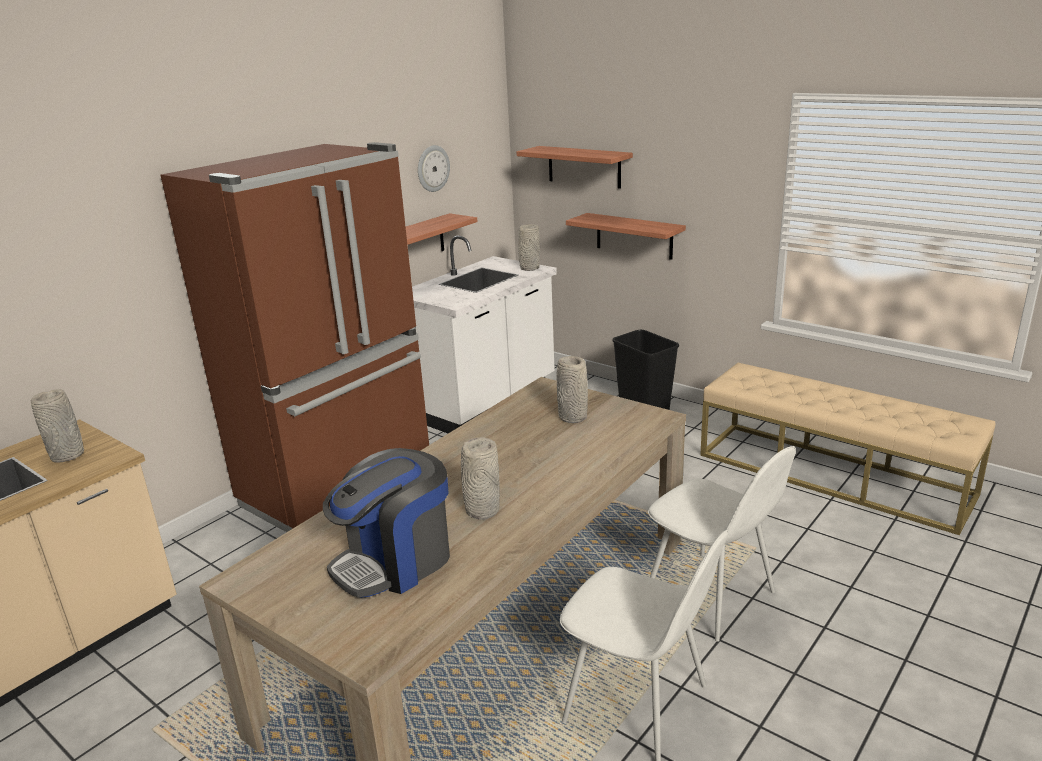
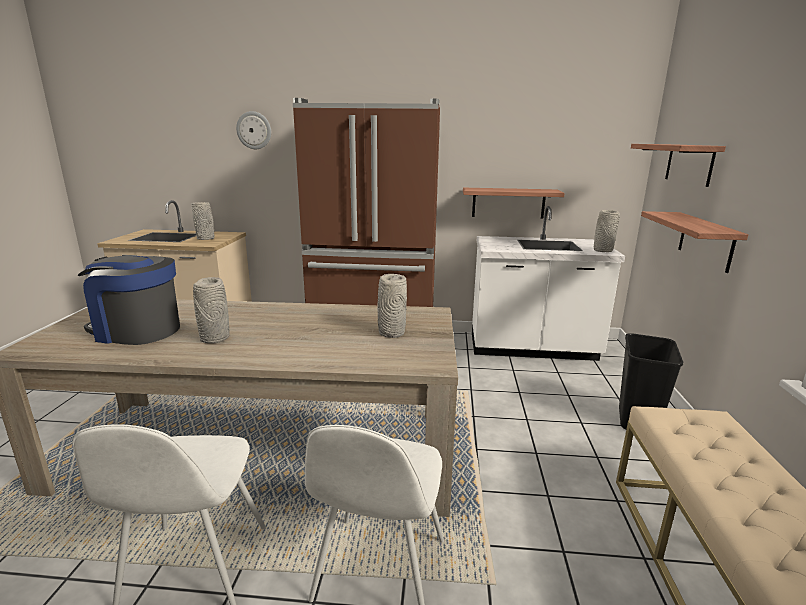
camera: 55 degrees right, 5 degrees down
wall clock [418,145,450,192] -> wall clock moved to [236,111,271,149]

